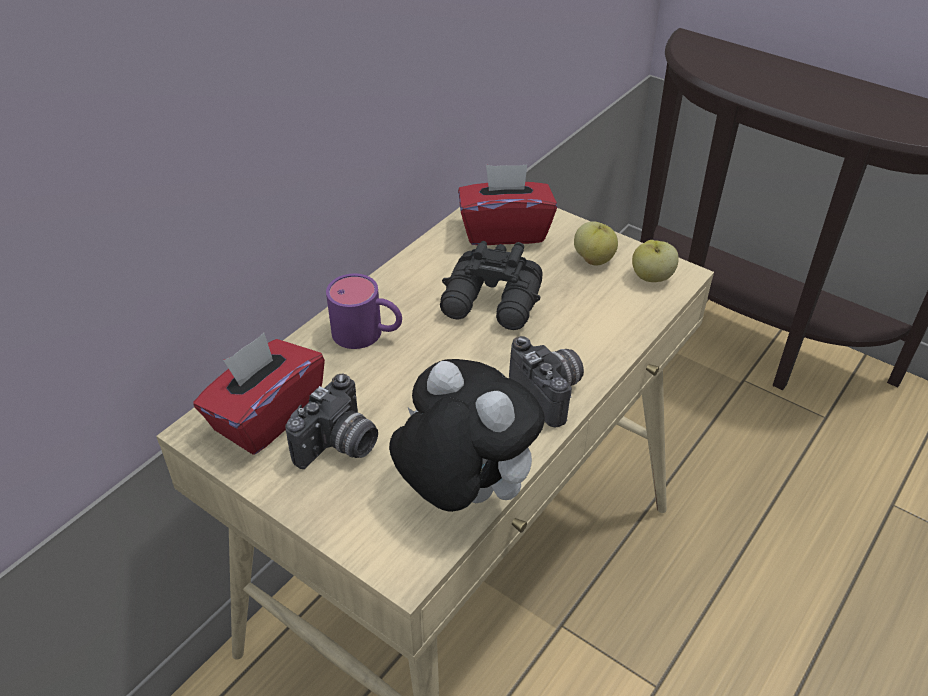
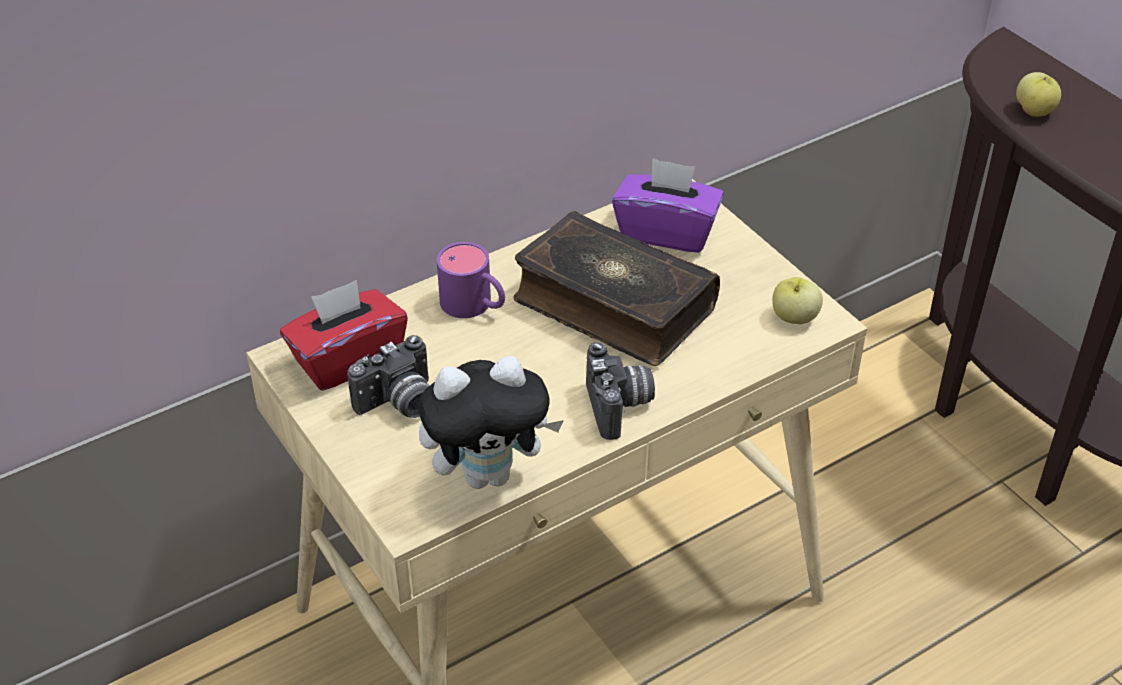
camera: 20 degrees right, 0 degrees up
plush toy [389,359,545,512] -> plush toy turned 105 degrees clockwise [418,356,564,489]
black binoculars [440,241,543,330] -> book [513,211,720,366]
red tissue box [458,164,557,245] -> purple tissue box [612,158,724,253]
apple [574,222,618,265] -> apple moved to [1016,72,1061,117]

